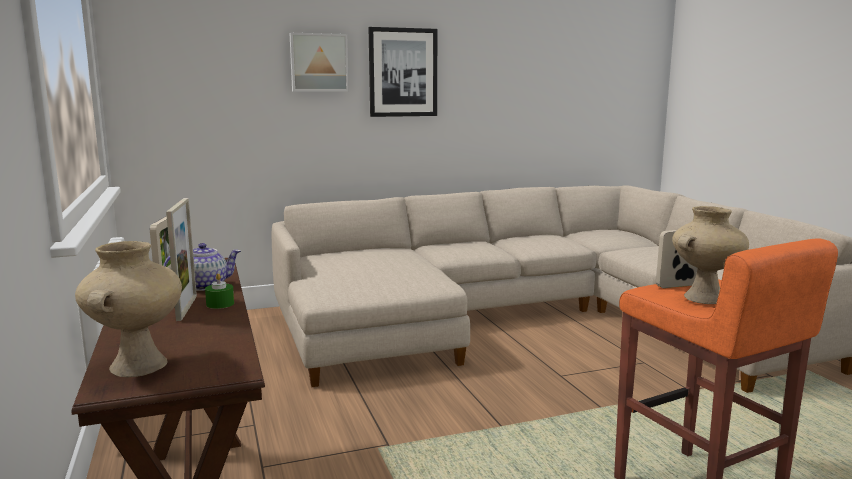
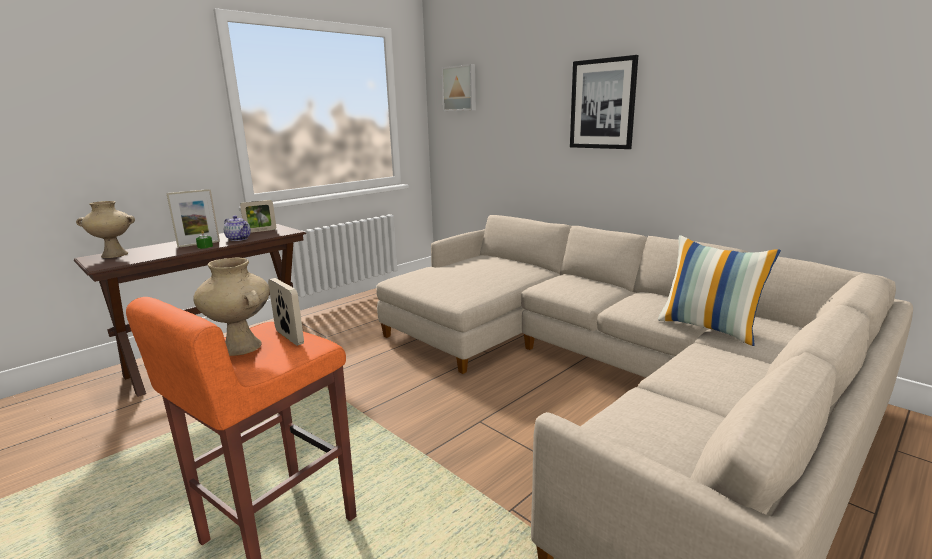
camera: 65 degrees right, 5 degrees up
picture [289,33,349,92] -> picture moved to [442,64,476,111]
none -> pillow [658,235,781,346]

